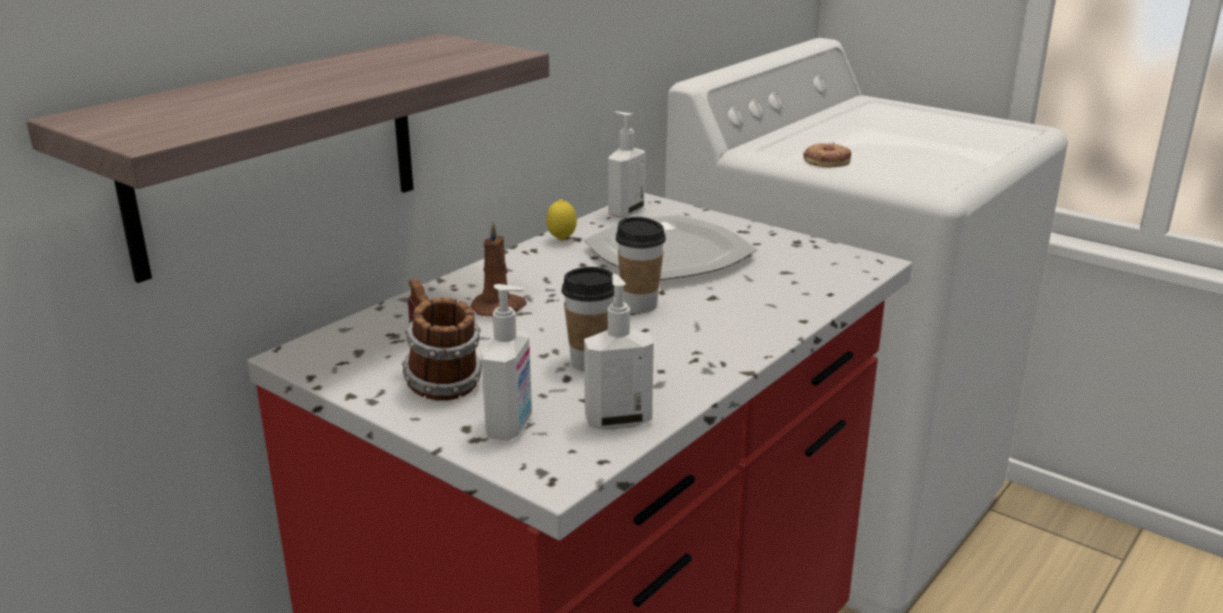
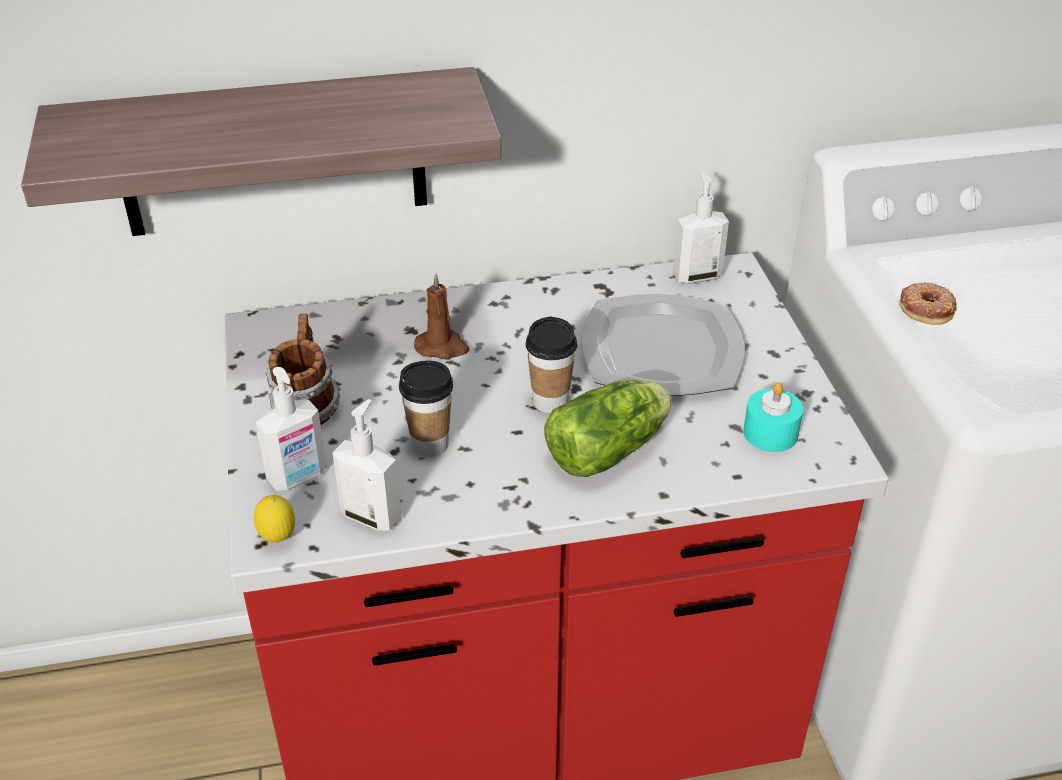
camera: 40 degrees right, 15 degrees up
lemon [546,199,577,241] -> lemon moved to [254,495,295,542]
none -> lettuce [544,380,671,477]
none -> turquoise candle [743,383,803,452]

